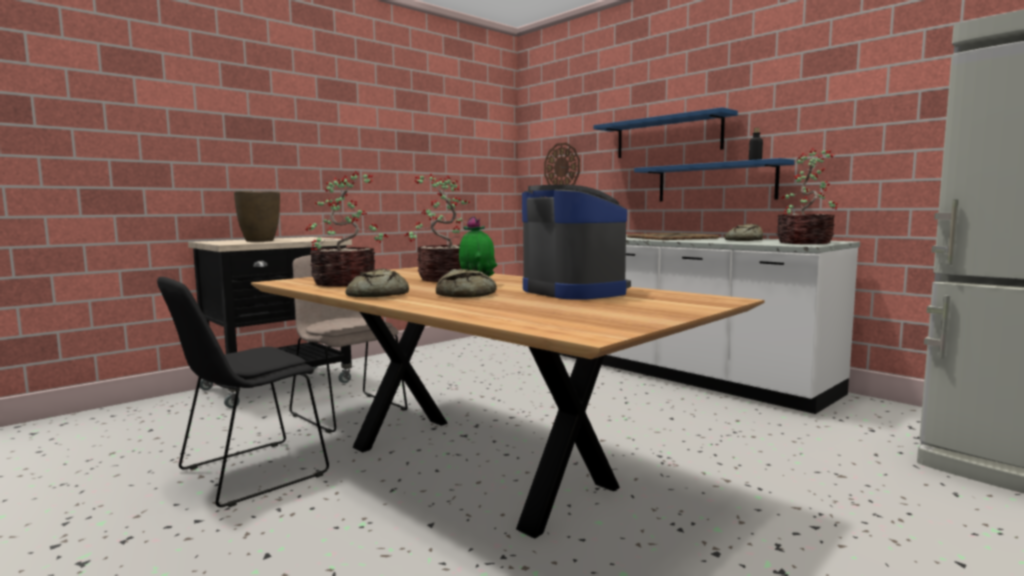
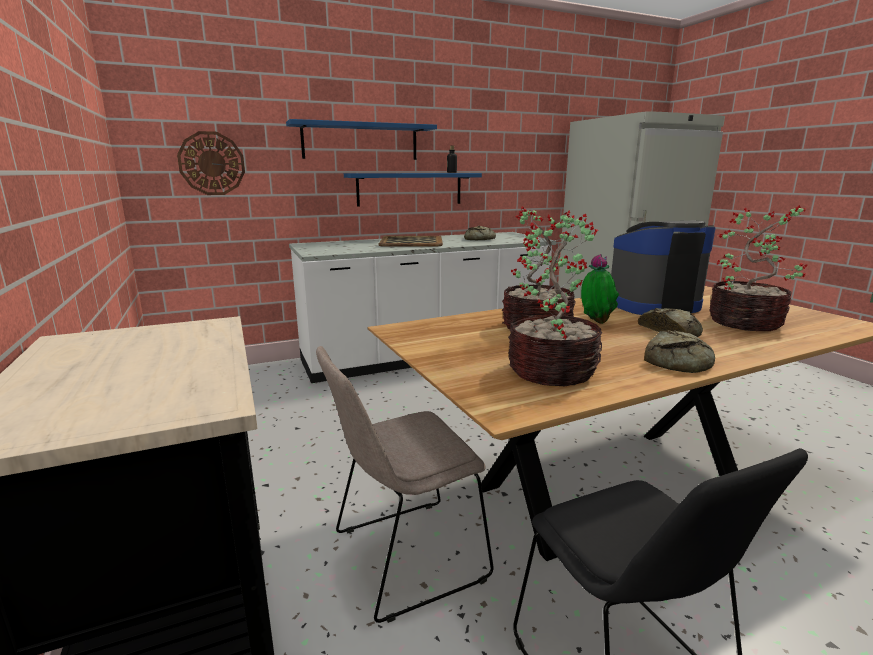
camera: 70 degrees left, 10 degrees up
brown vase [234,191,280,242] -> none
potted plant [777,148,838,244] -> potted plant moved to [709,205,808,331]

